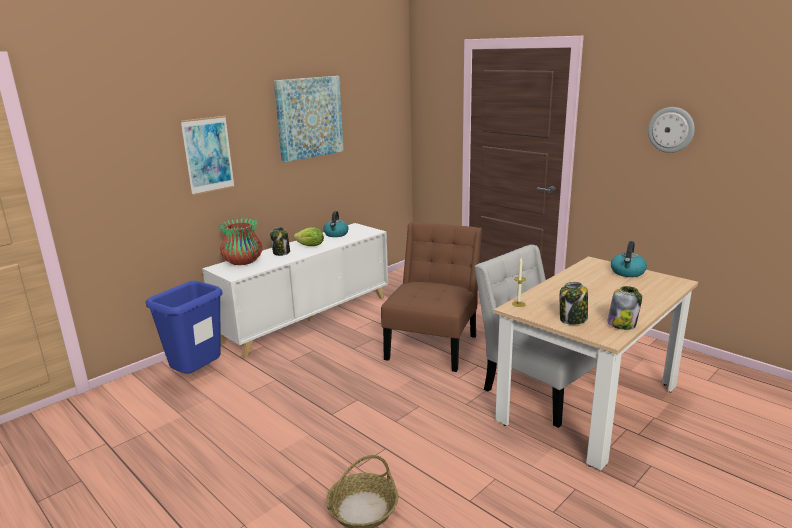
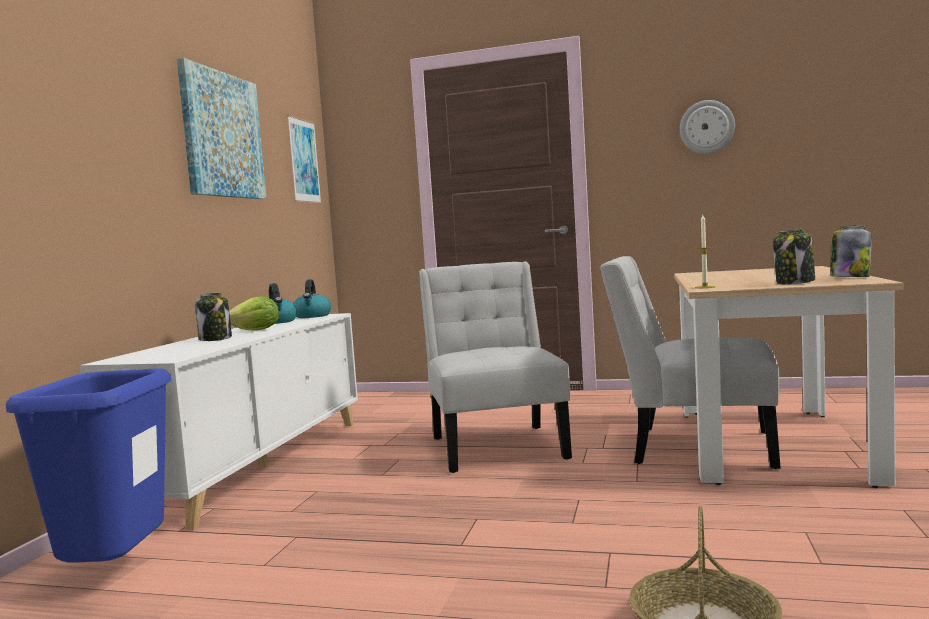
camera: 30 degrees left, 15 degrees down
picture [180,116,235,195] -> picture moved to [287,115,322,204]
vase [219,219,263,265] -> none
brown chair [381,222,482,372] -> white chair [419,261,572,473]
kettle [611,241,647,277] -> kettle moved to [293,279,331,318]

